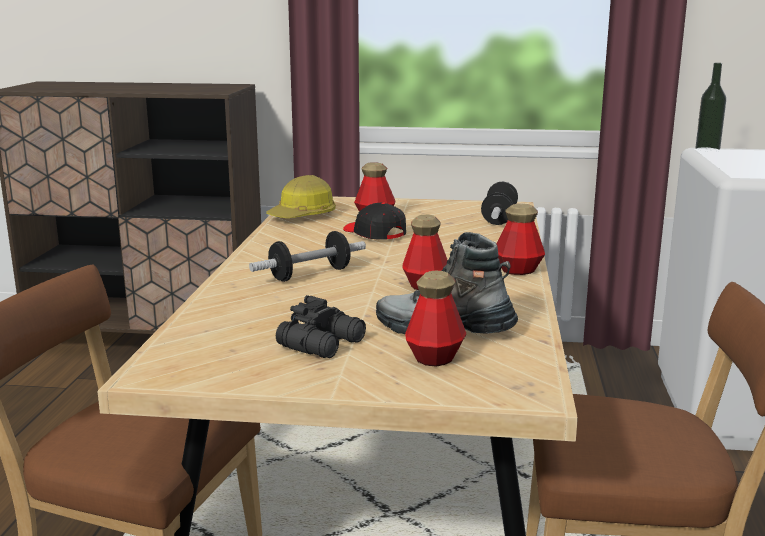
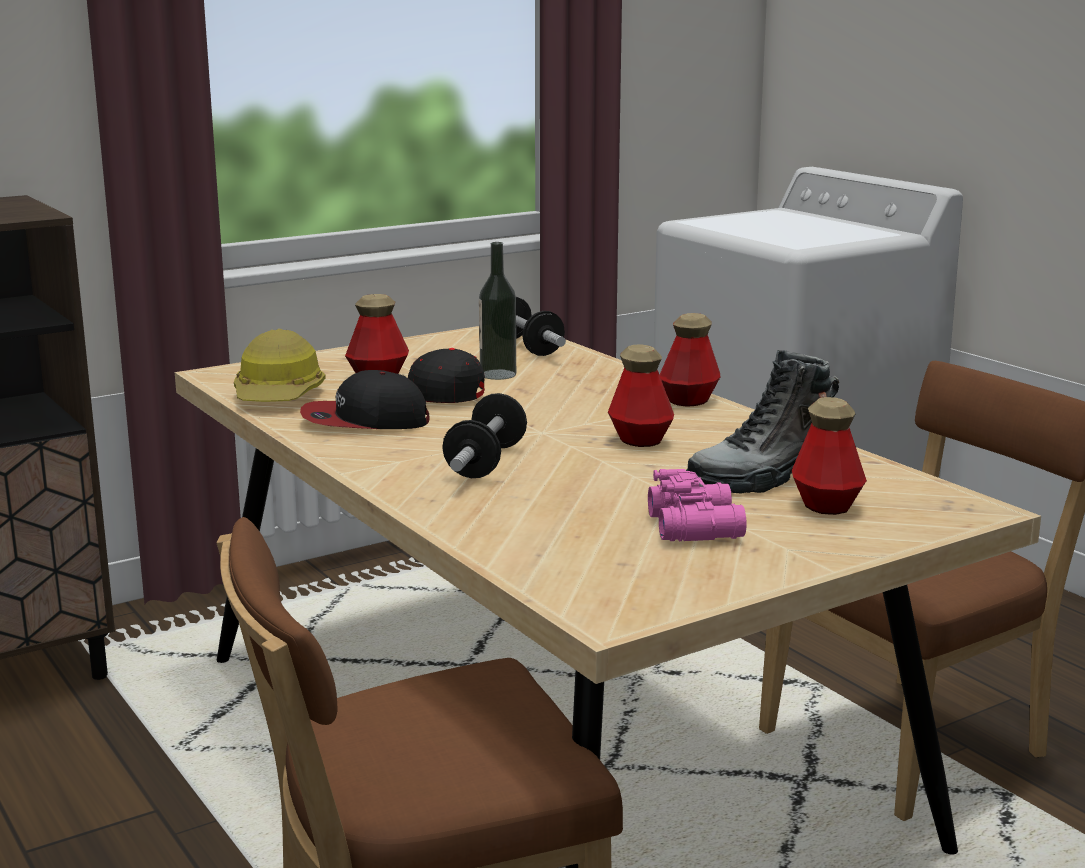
camera: 40 degrees left, 0 degrees up
black binoculars [276,295,366,358] -> pink binoculars [648,469,746,541]
bottle [695,63,726,152] -> bottle moved to [479,242,516,380]
none -> cap [300,370,430,429]

